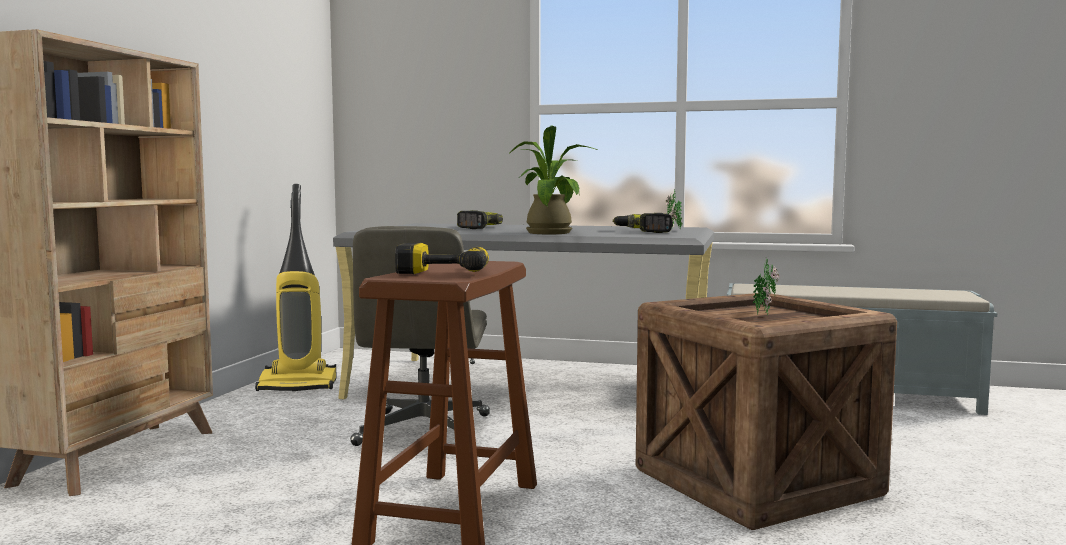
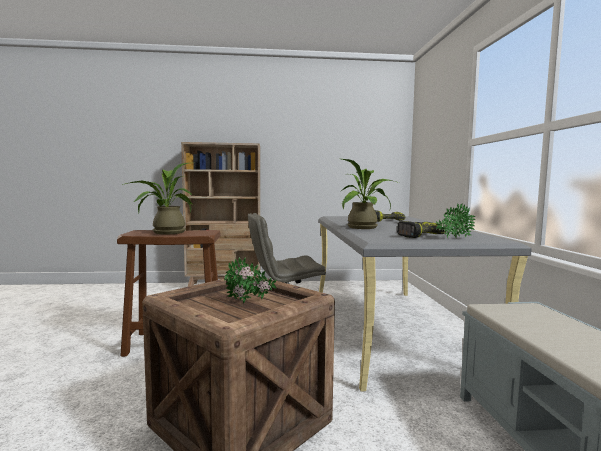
camera: 70 degrees right, 0 degrees up
vacuum cleaner [255,184,337,391] -> none
power drill [395,243,489,274] -> potted plant [122,163,193,234]

